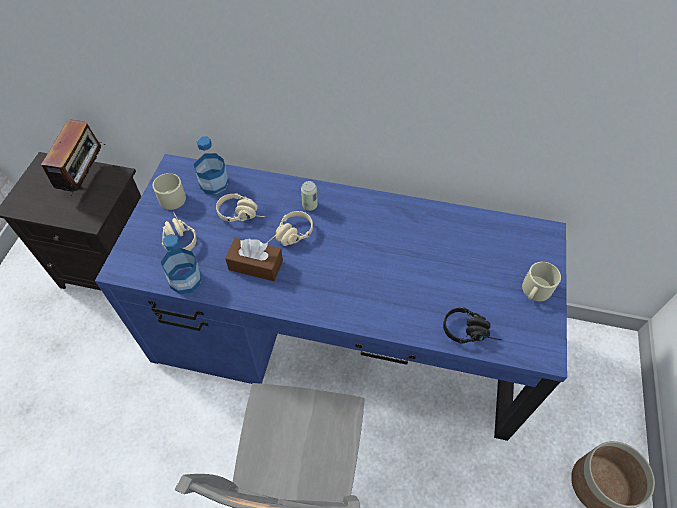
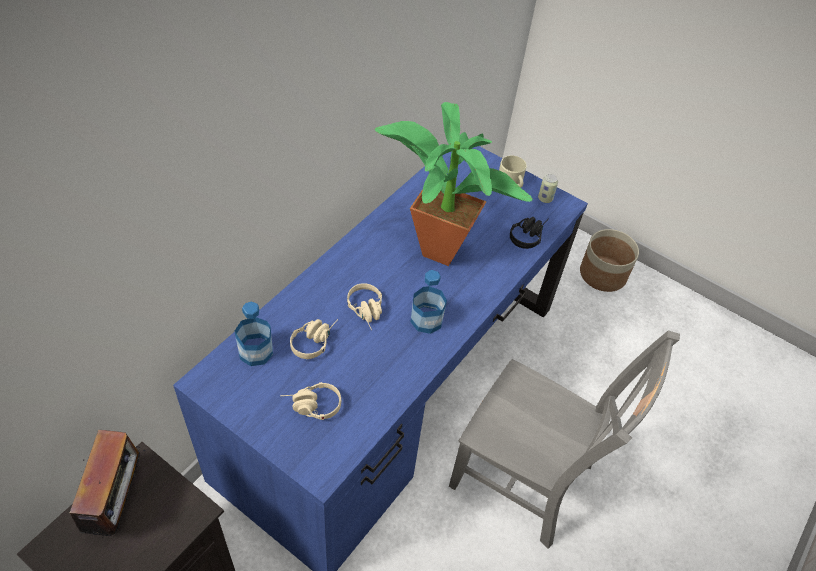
camera: 70 degrees left, 5 degrees down
radio [41,119,105,196] -> radio turned 60 degrees clockwise [70,430,145,538]
beige mug [153,173,186,210] -> none
bottle [161,234,202,294] -> bottle moved to [411,270,447,334]
brown tissue box [225,238,283,281] -> none
can [301,181,318,211] -> can moved to [538,174,558,203]
none -> potted plant [375,102,532,266]

